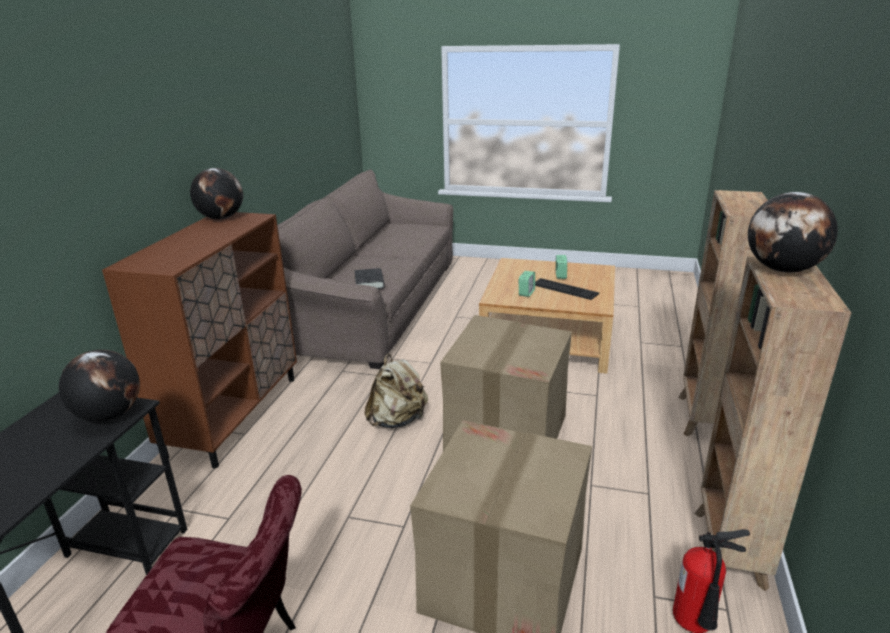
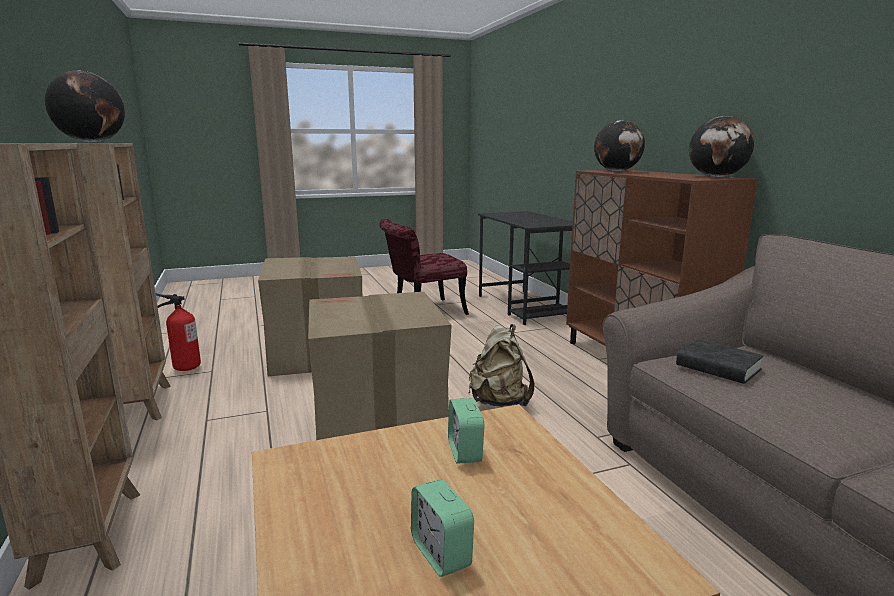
camera: 145 degrees right, 10 degrees down
globe [59,350,140,422] -> globe moved to [594,120,645,171]
keyboard [535,278,599,300] -> none

